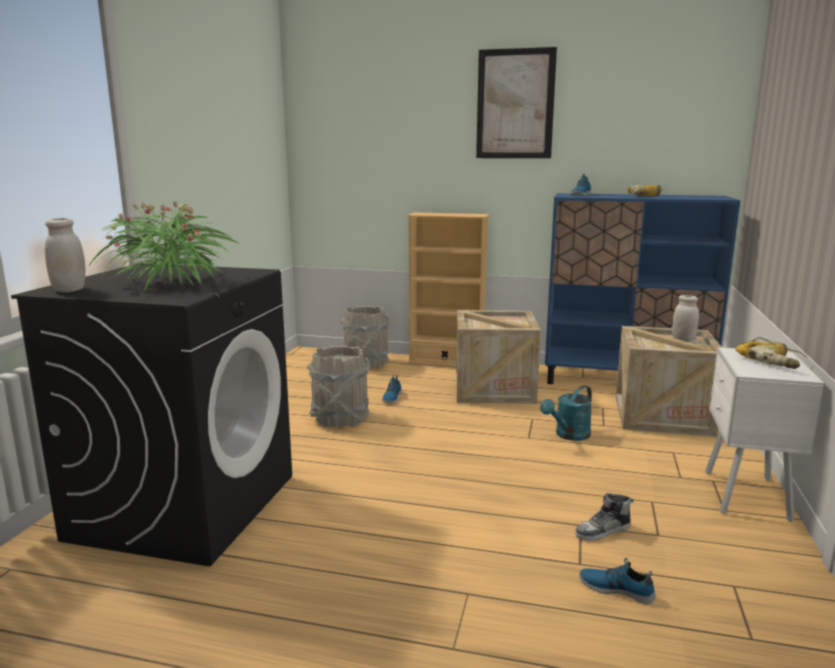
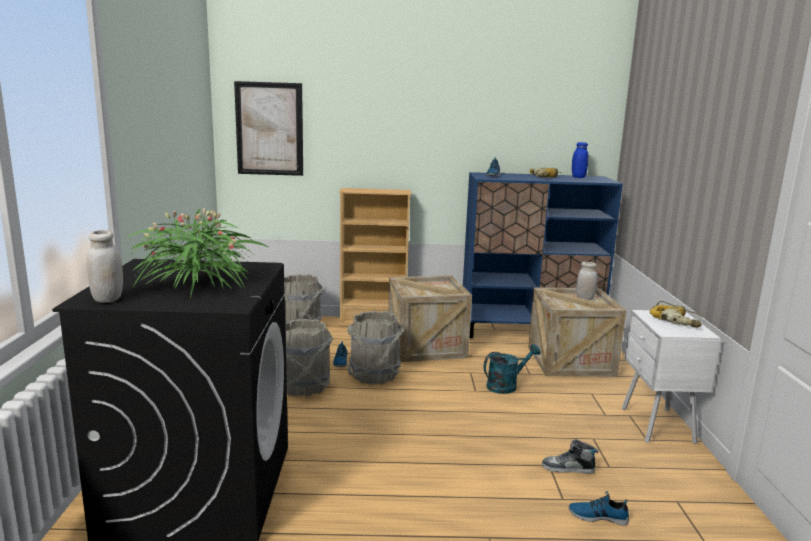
camera: 15 degrees left, 0 degrees up
picture [476,47,557,158] -> picture moved to [234,81,303,176]
turquoise watering can [540,385,592,441] -> turquoise watering can turned 150 degrees counterclockwise [484,344,541,394]
shoe [575,493,634,541] -> shoe turned 45 degrees clockwise [542,439,598,474]
none -> grey bucket [347,311,403,384]
none -> blue jar [572,142,588,178]

